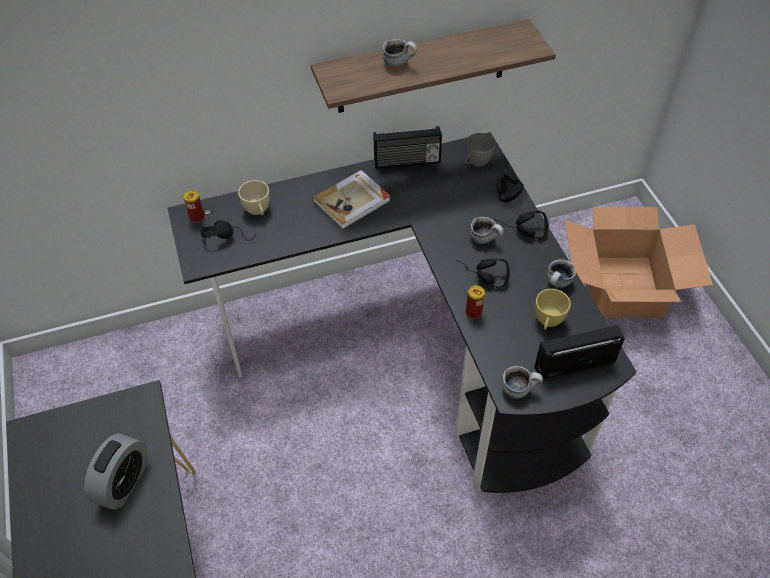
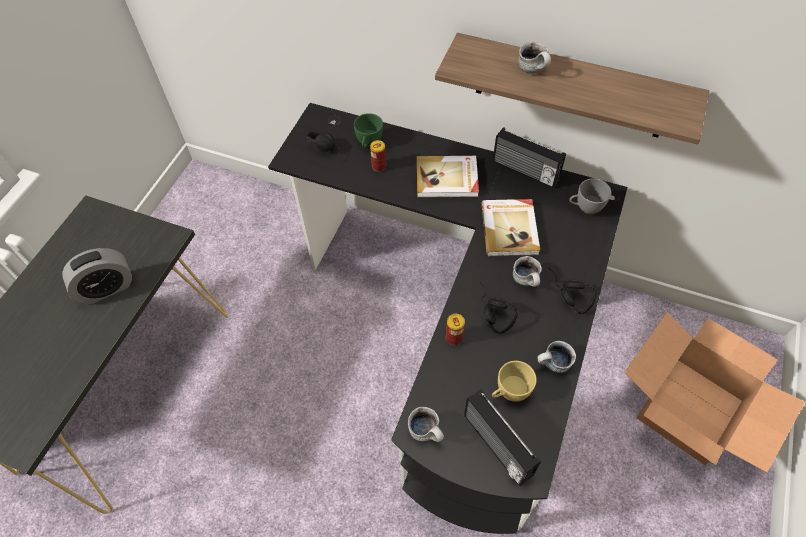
camera: 40 degrees right, 5 degrees up
can [183,190,204,223] -> can moved to [370,140,386,172]
beige cup [238,180,270,215] -> green cup [354,113,383,148]
black headphones [497,164,524,202] -> none
radio [534,325,625,379] -> radio turned 150 degrees counterclockwise [464,389,541,486]
none -> book [481,199,540,256]

